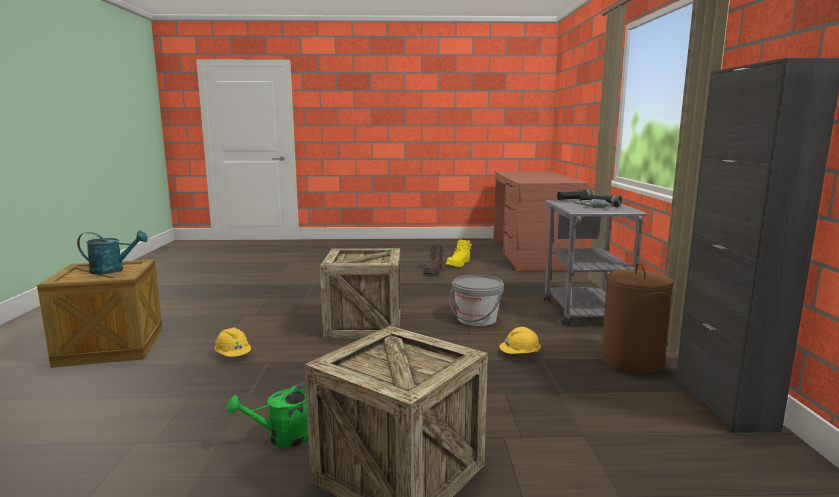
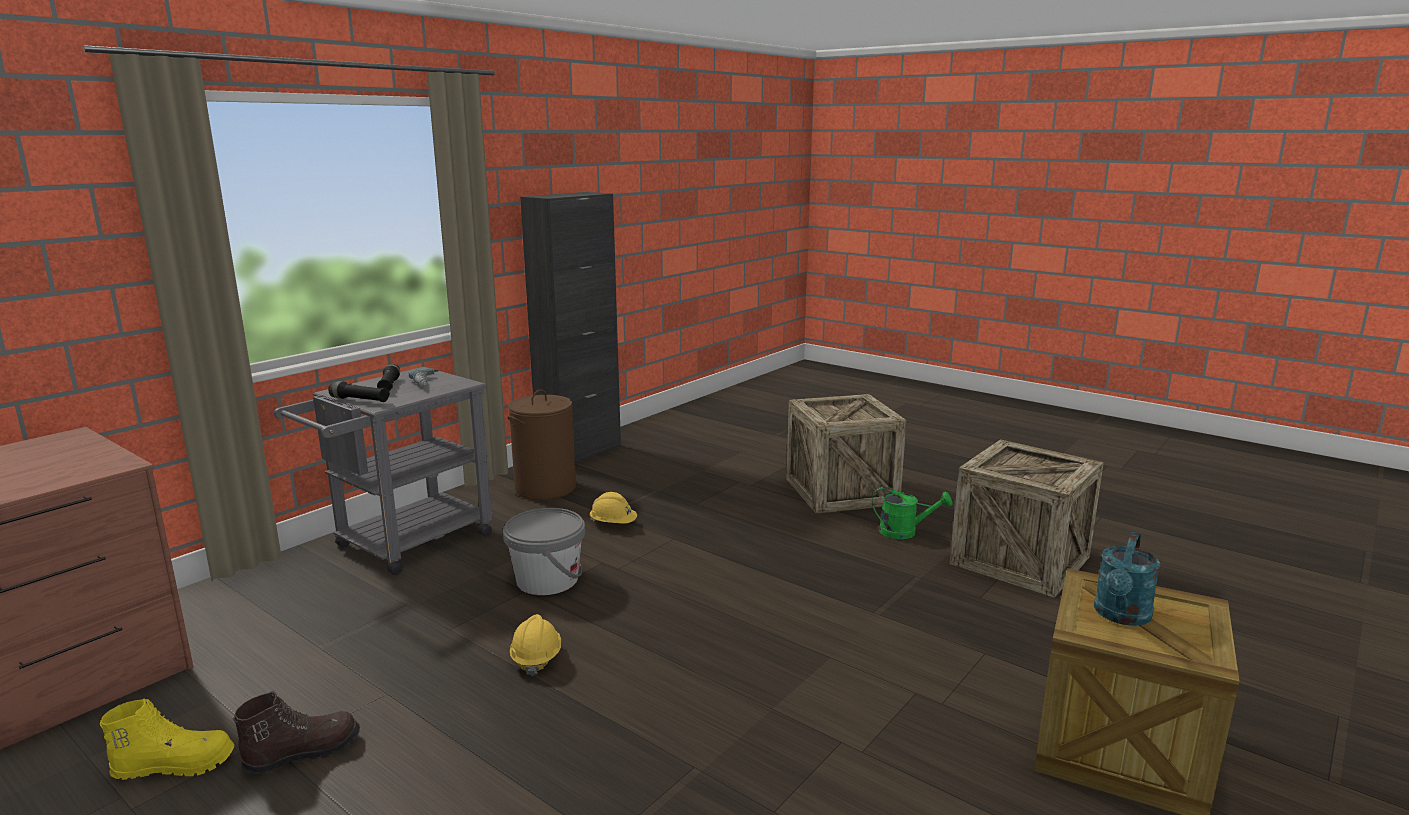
camera: 140 degrees left, 5 degrees up
turquoise watering can [77,230,148,274] -> turquoise watering can turned 90 degrees counterclockwise [1094,532,1160,626]
yellow hard hat [215,327,251,357] -> yellow hard hat moved to [510,614,561,676]
crate [320,248,401,339] -> crate moved to [950,439,1104,598]

